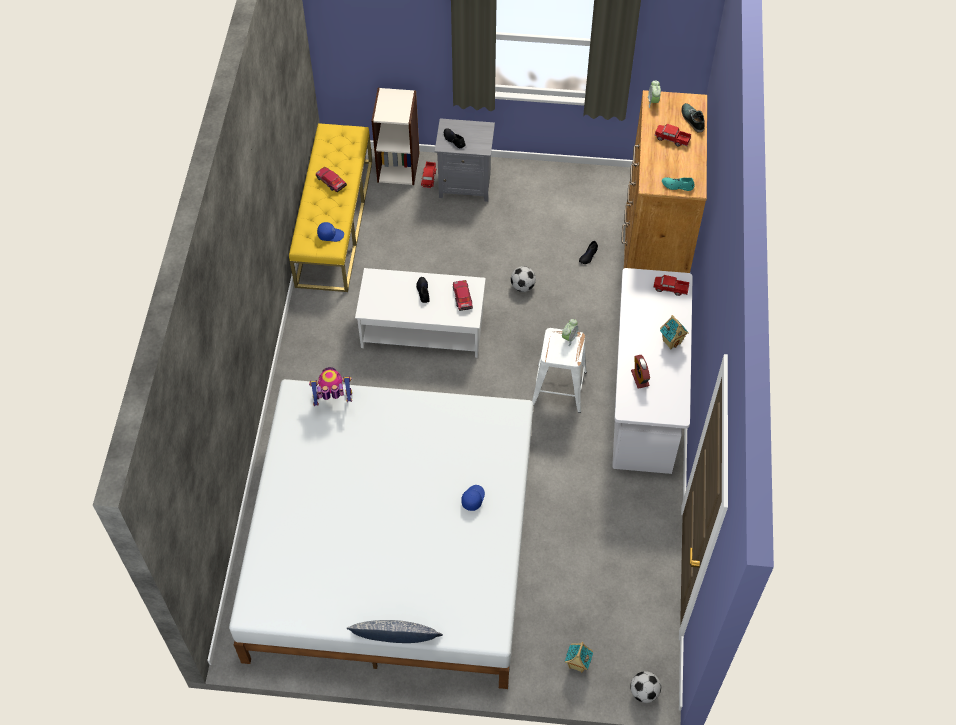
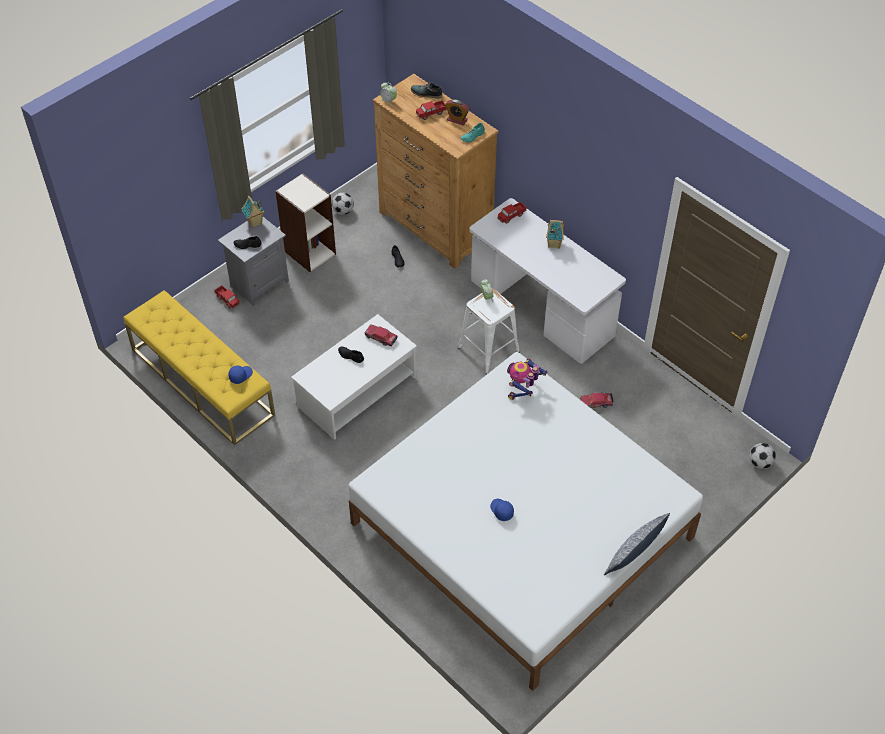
camera: 50 degrees left, 5 degrees down
toy robot [309,367,352,406] -> toy robot moved to [507,358,548,400]
toy car [316,167,346,192] -> toy car moved to [580,393,614,408]
bookcase [371,88,419,185] -> bookcase moved to [275,173,336,272]
blue cap [461,485,485,511] -> blue cap moved to [490,499,514,521]
football [511,266,536,292] -> football moved to [332,192,354,215]
toy house [565,642,593,673] -> toy house moved to [241,195,265,228]
alarm clock [631,355,650,389] -> alarm clock moved to [445,100,470,125]

